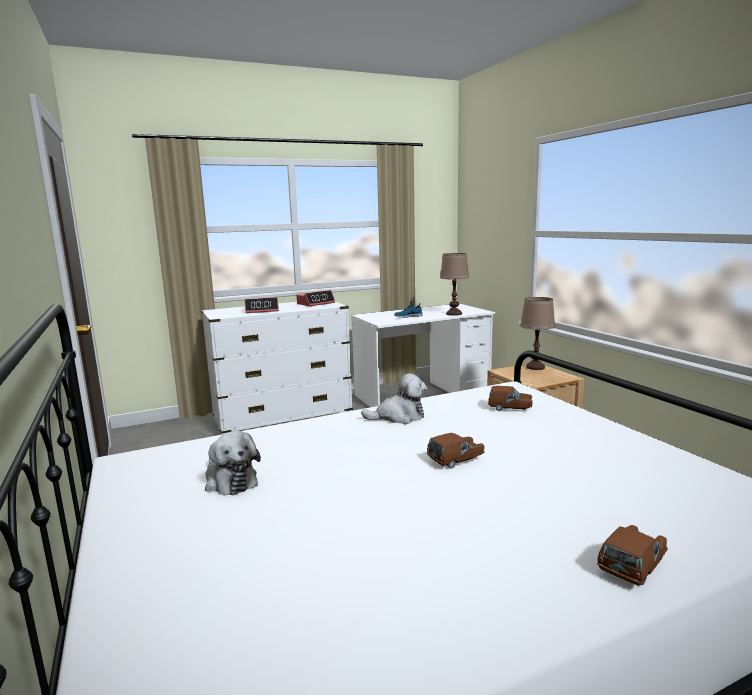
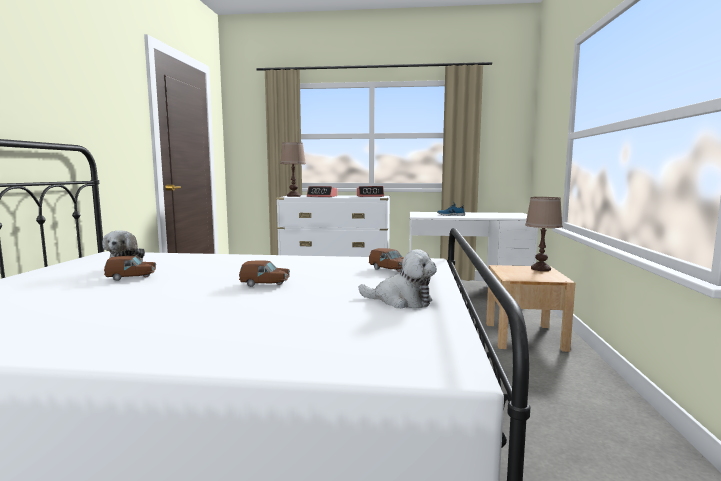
camera: 30 degrees right, 5 degrees down
plush toy [361,373,427,424] -> plush toy moved to [359,249,437,308]
brown table lamp [440,253,469,316] -> brown table lamp moved to [280,142,306,197]
brown toy car [597,525,668,585] -> brown toy car moved to [104,256,156,281]

